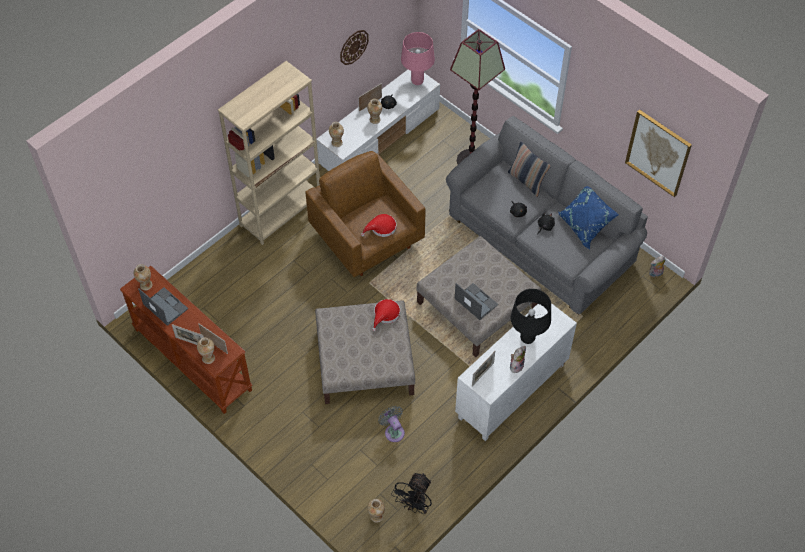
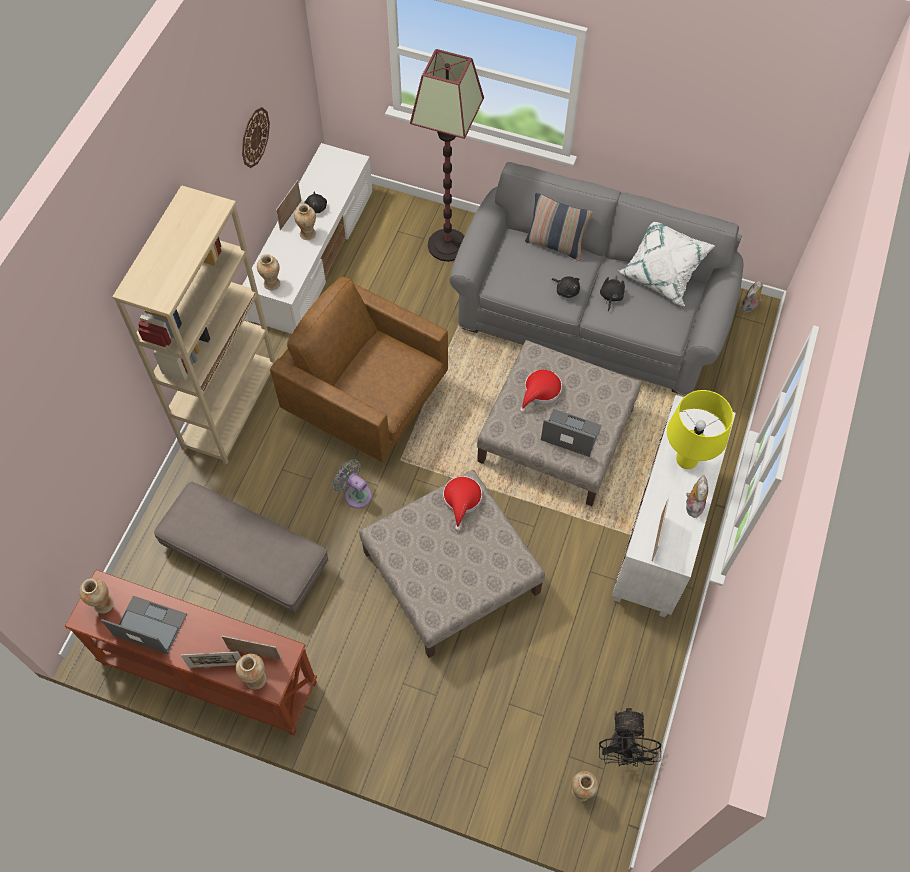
camera: 25 degrees left, 5 degrees up
red hat [361,214,396,237] -> red hat moved to [520,369,562,413]
grey fan [378,406,405,442] -> grey fan moved to [333,459,372,508]
pink table lamp [401,32,435,85] -> none
black table lamp [511,289,551,344] -> yellow table lamp [667,390,733,469]
blue pillow [558,186,618,249] -> white pillow [618,222,715,306]
picture [625,110,692,197] -> none
none -> grey ottoman [154,482,328,613]

